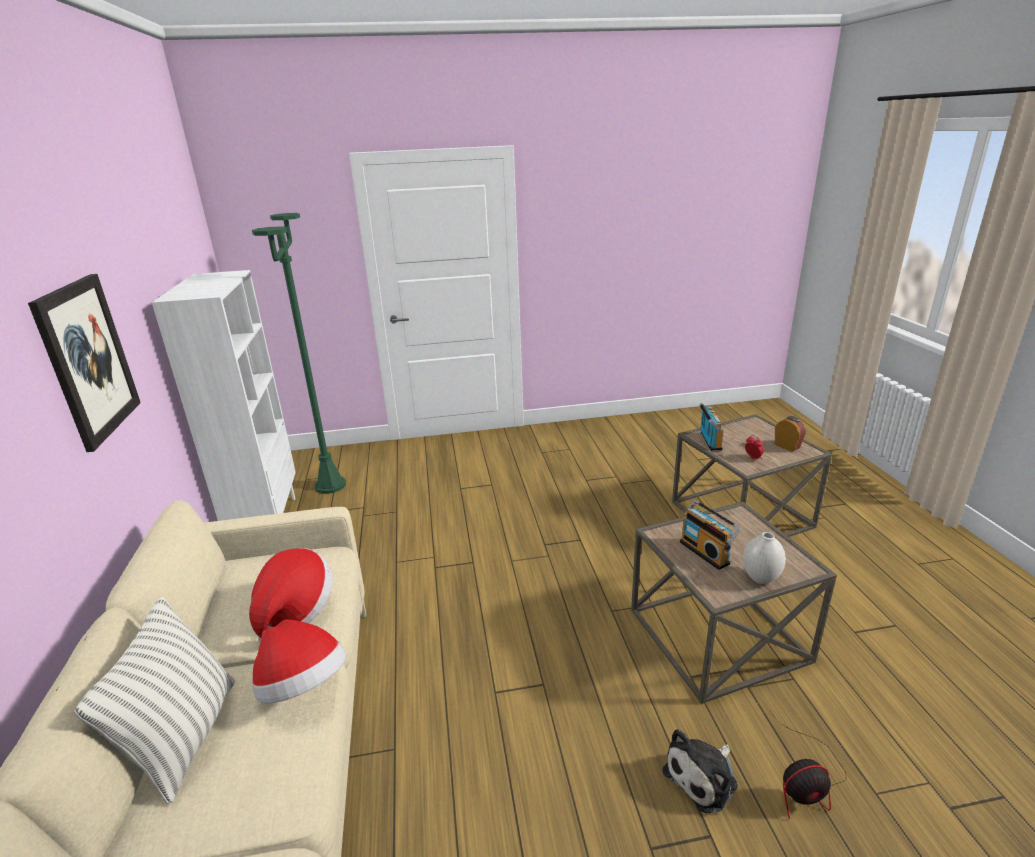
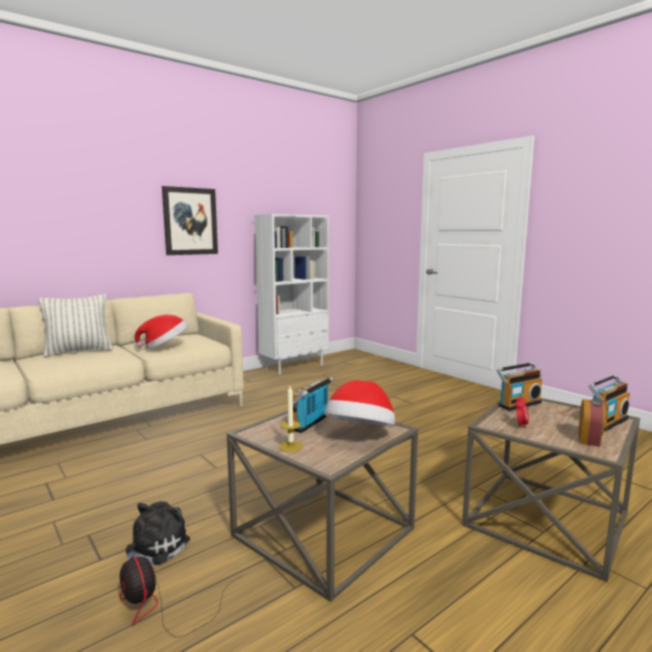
camera: 60 degrees right, 15 degrees down
green floor lamp [252,213,346,494] -> none
hat [252,619,346,703] -> hat moved to [325,380,395,426]
plush toy [662,729,738,813] -> plush toy turned 90 degrees clockwise [125,501,190,565]
white vase [743,532,786,584] -> candle [279,386,303,452]
none -> radio [588,375,630,431]

